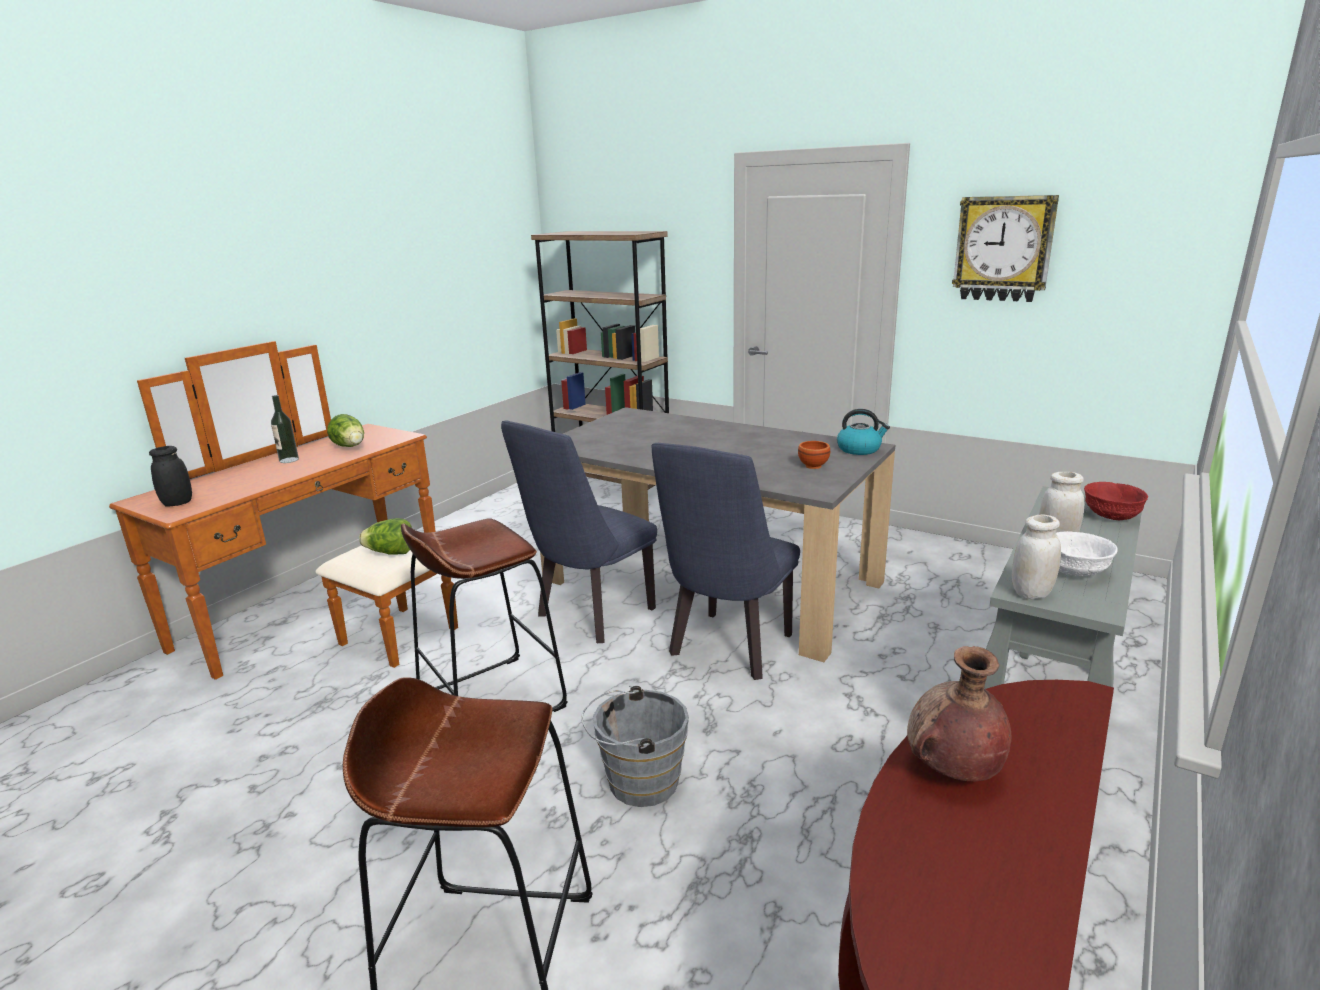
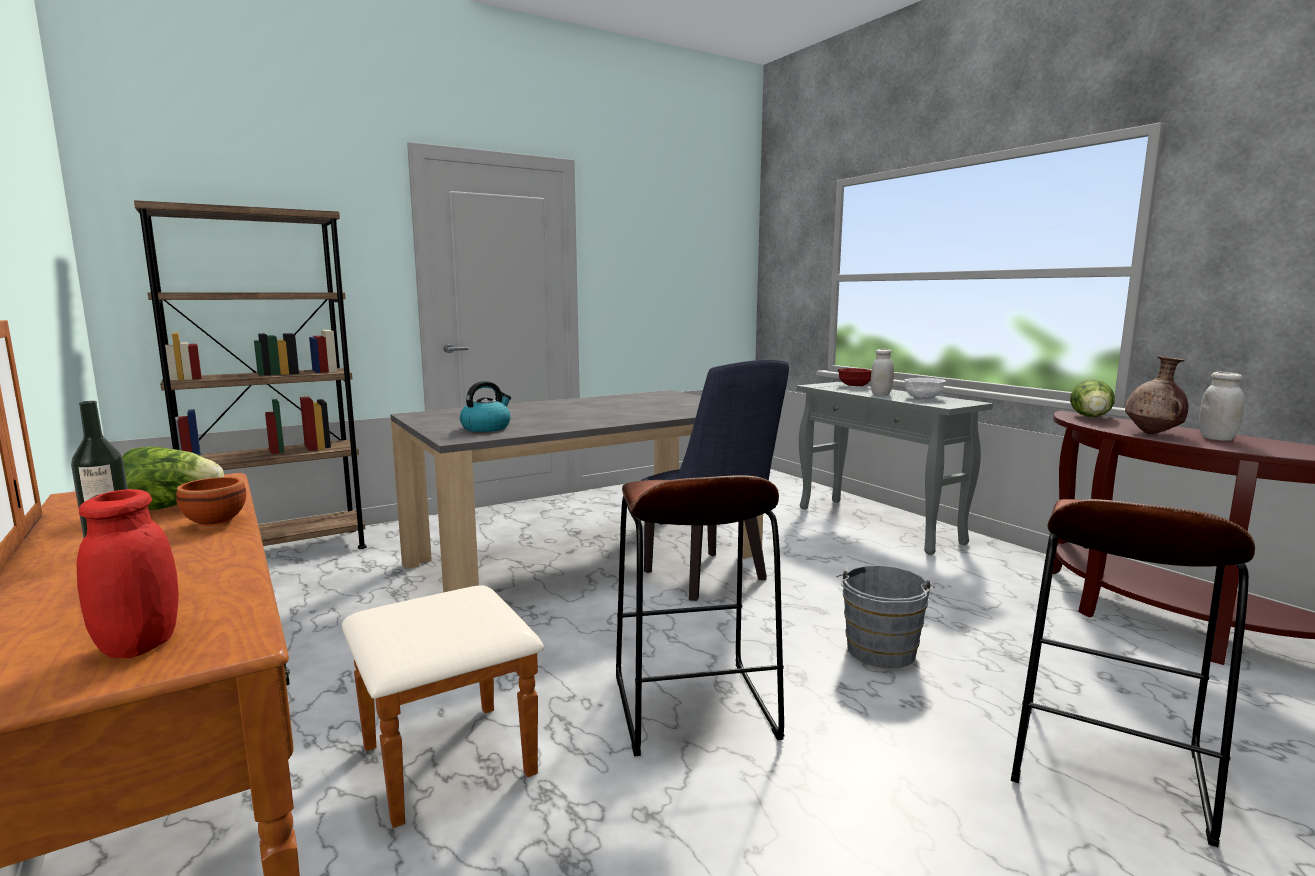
camera: 65 degrees left, 10 degrees down
black jar [149,446,192,507] -> red jar [76,489,179,658]
lettuce [359,518,412,555] -> lettuce moved to [1070,380,1115,417]
blue chair [501,420,657,643] -> none
brown bowl [798,441,830,469] -> brown bowl moved to [176,477,246,528]
kettle [837,409,890,455] -> kettle moved to [460,381,511,432]
wall clock [952,195,1059,302] -> none
white jar [1012,514,1061,599] -> white jar moved to [1199,372,1244,441]

